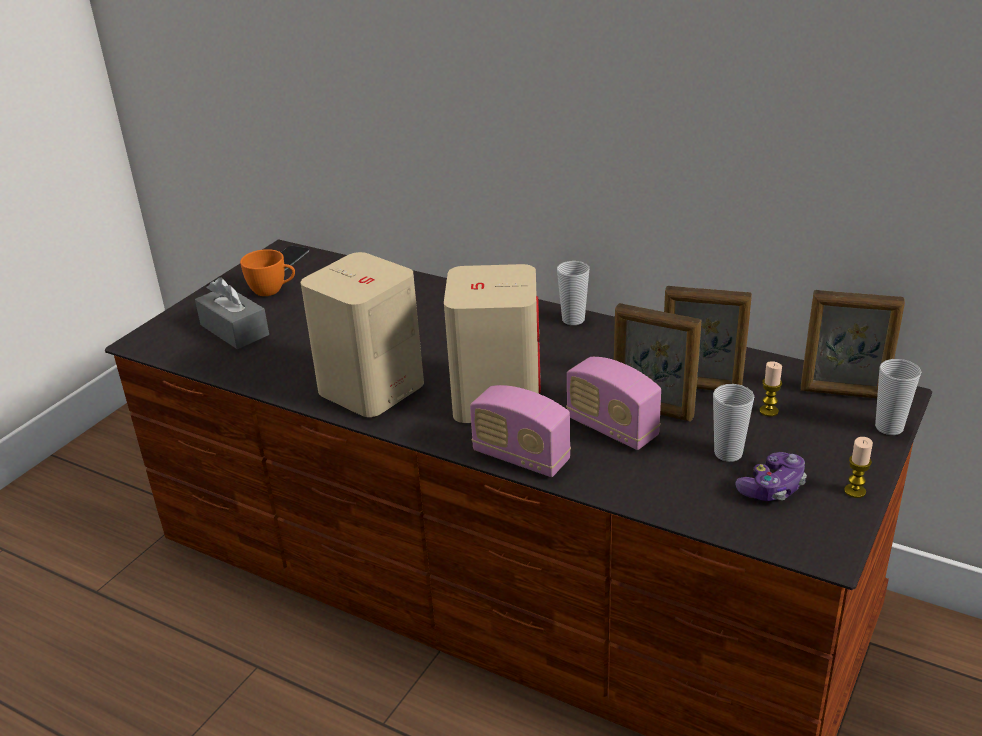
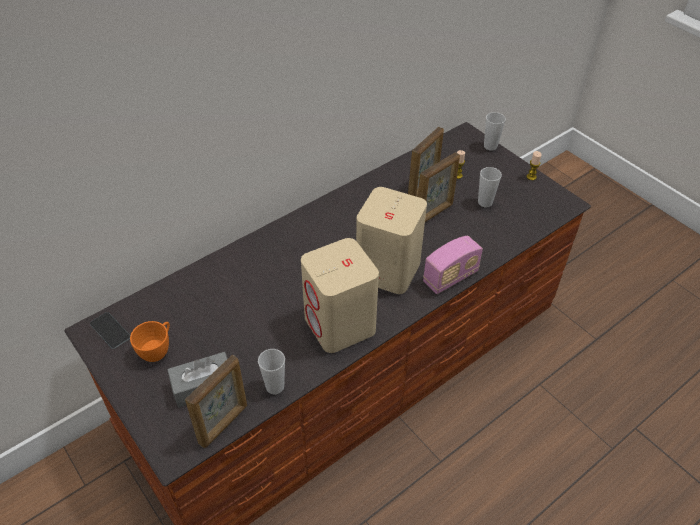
camera: 70 degrees left, 15 degrees up
cup [557,261,589,325] -> cup moved to [258,349,285,394]
radio [566,357,661,450] -> none
game controller [735,452,807,501] -> none
picture frame [801,290,905,398] -> picture frame moved to [185,355,247,448]

